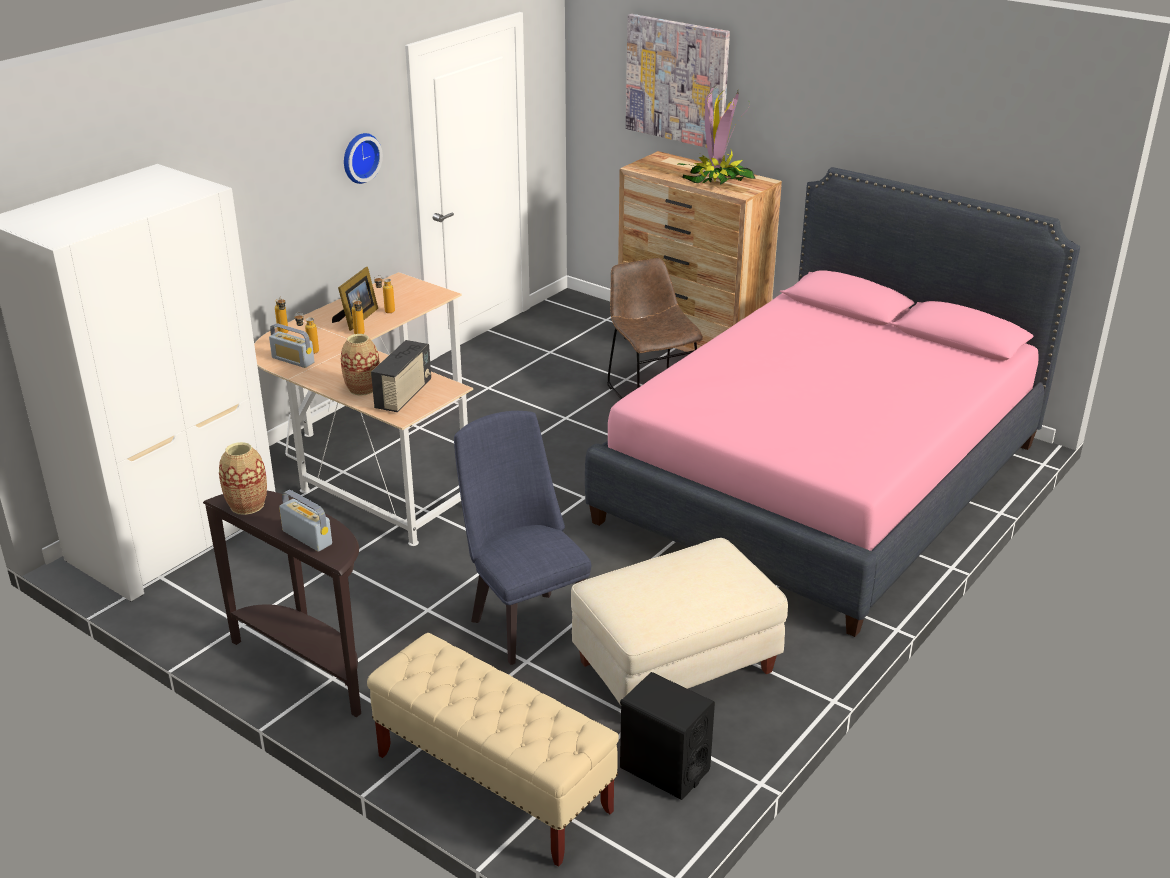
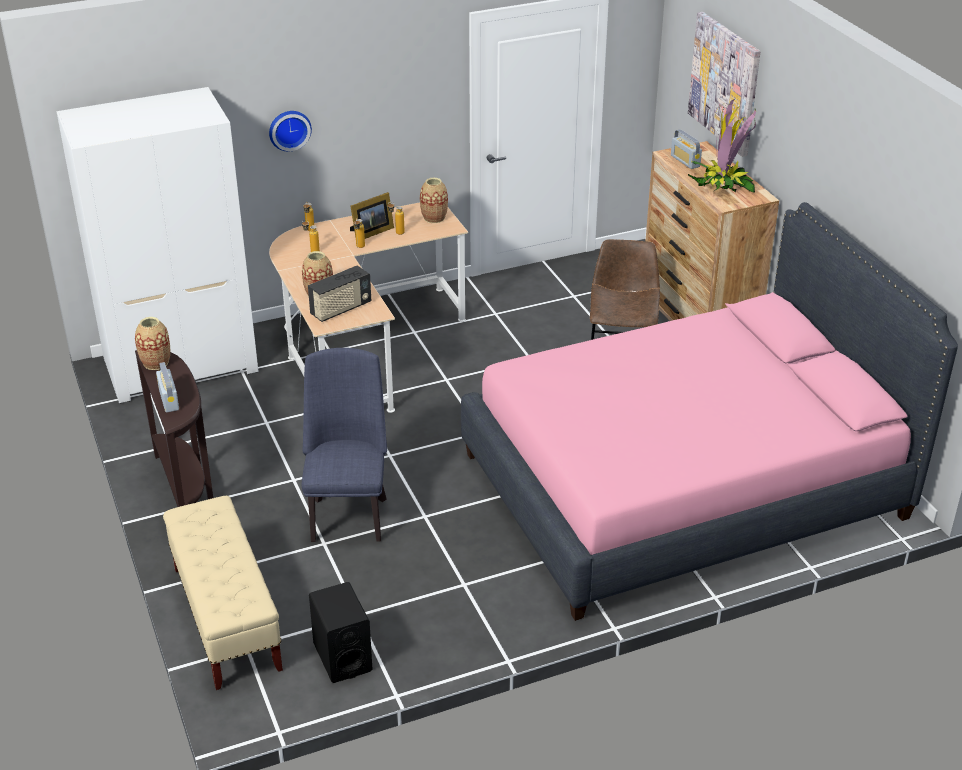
camera: 30 degrees right, 5 degrees up
radio [269,323,314,368] -> radio moved to [671,129,702,169]
wall clock [344,133,383,184] -> wall clock moved to [269,111,312,152]
beige ottoman [571,538,788,705] -> none
none -> vase [420,178,448,223]

